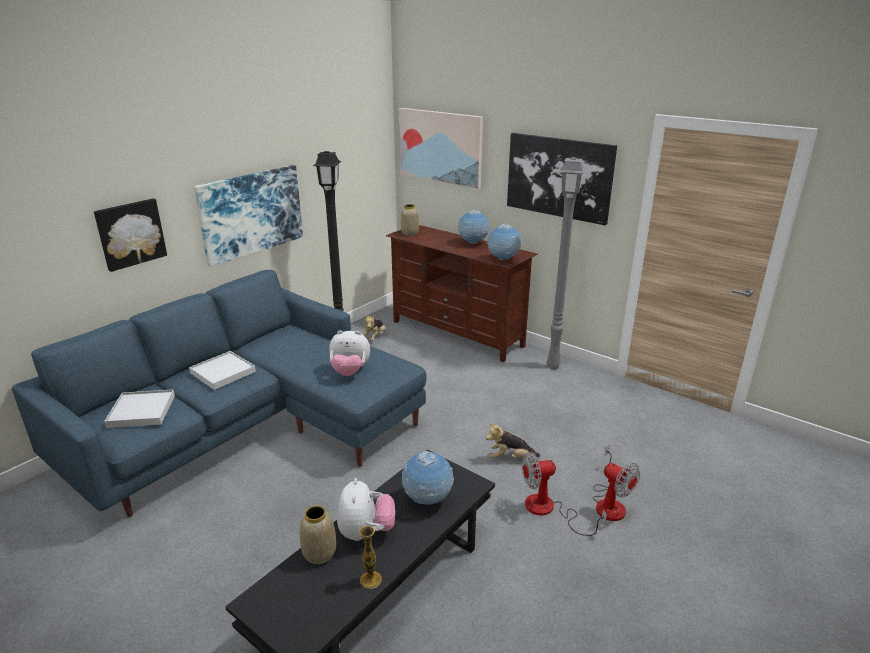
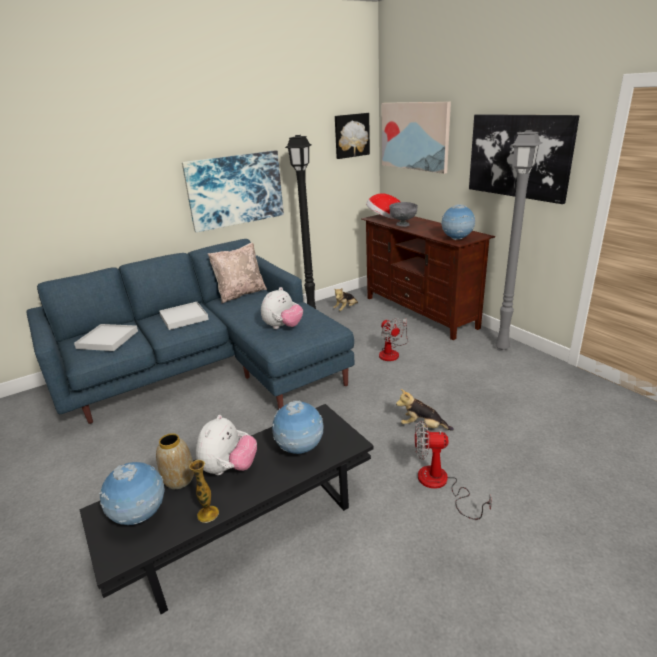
camera: 20 degrees right, 0 degrees up
picture [94,198,167,272] -> picture moved to [335,113,370,159]
plush toy [329,330,370,376] -> plush toy turned 75 degrees counterclockwise [261,287,303,329]
vase [401,204,419,236] -> hat [366,193,400,219]
globe [458,210,490,244] -> globe moved to [99,462,165,525]
fan [593,445,640,521] -> fan moved to [379,318,408,361]
none -> beige pillow [208,243,267,304]
none -> grey bowl [389,202,418,227]

